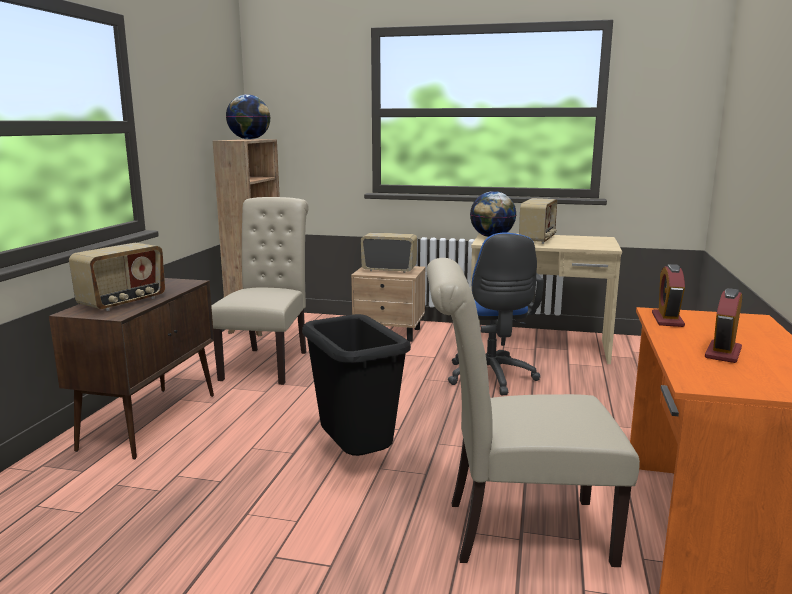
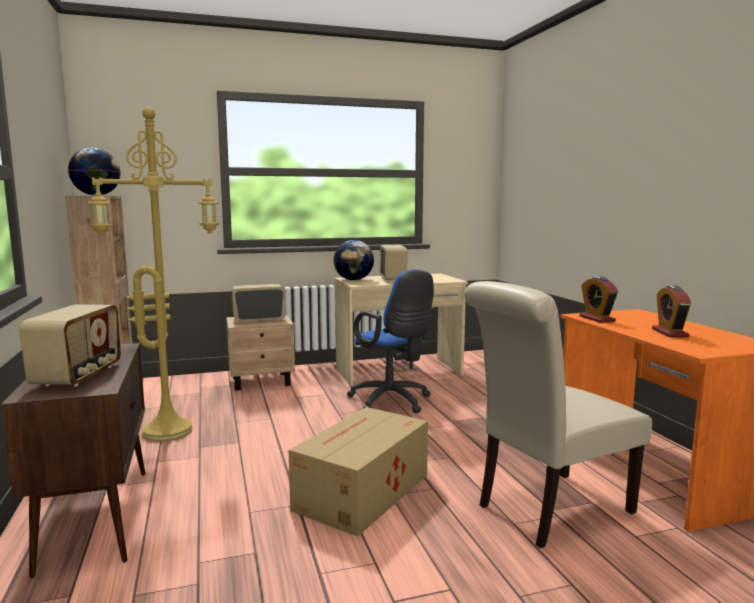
camera: 30 degrees left, 5 degrees down
beige chair [211,197,309,385] -> yellow floor lamp [87,107,220,442]
black trash can [302,314,411,456] -> cardboard box [289,407,428,537]

